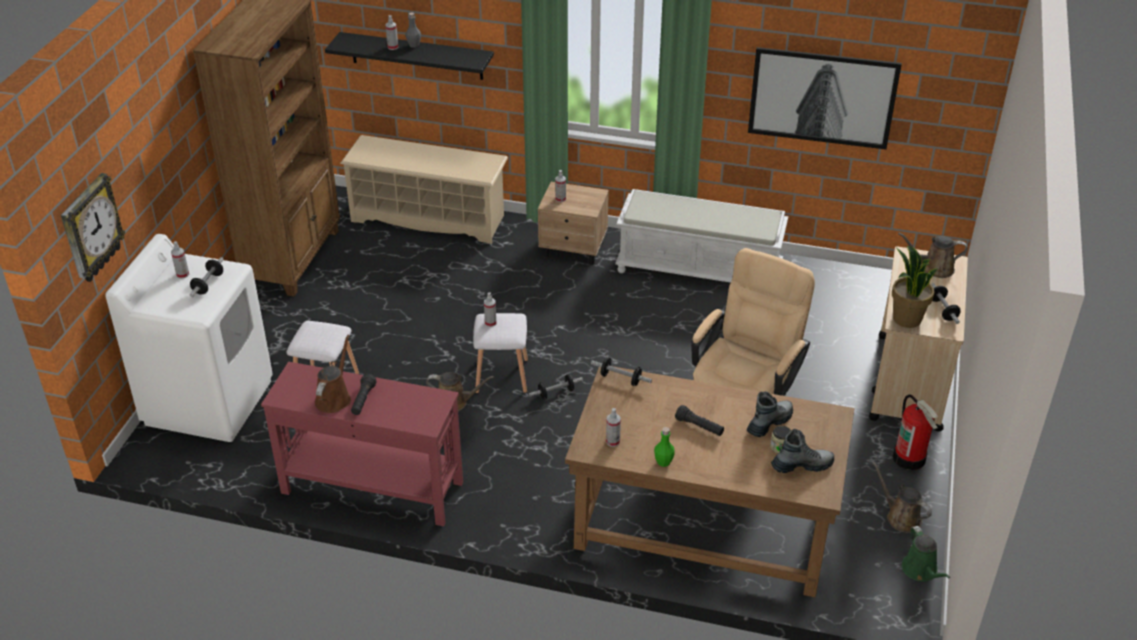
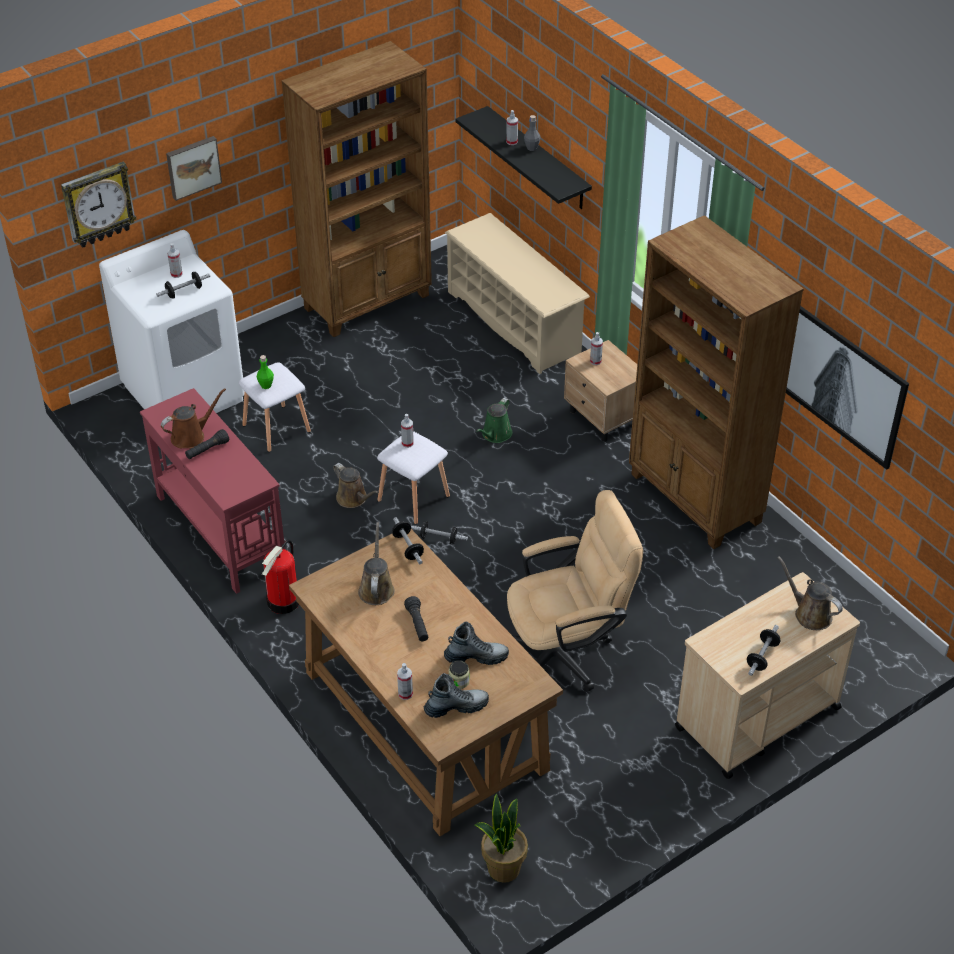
camera: 40 degrees right, 5 degrees up
spray bottle [606,408,621,447] -> spray bottle moved to [397,663,413,700]
white bench [615,189,788,283] -> brown bookcase [629,215,804,549]
green bottle [654,427,675,467] -> green bottle moved to [257,355,274,389]
boot [771,429,834,473] -> boot turned 45 degrees counterclockwise [424,673,489,718]
brown watering can [872,462,932,533] -> brown watering can moved to [358,522,395,605]
potted plant [892,246,938,328] -> potted plant moved to [475,793,528,883]
fire extinguisher [893,394,938,470] -> fire extinguisher moved to [262,540,299,614]
green watering can [902,526,950,582] -> green watering can moved to [476,398,512,443]
none -> picture [166,136,222,201]

